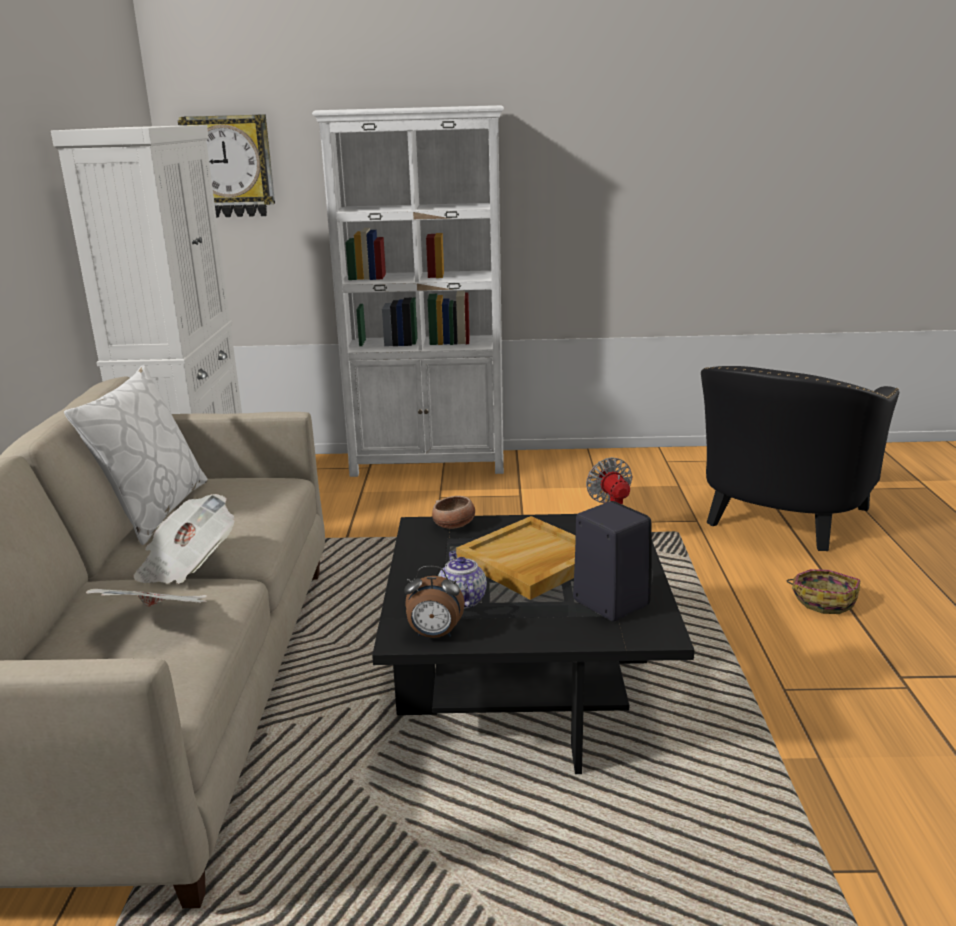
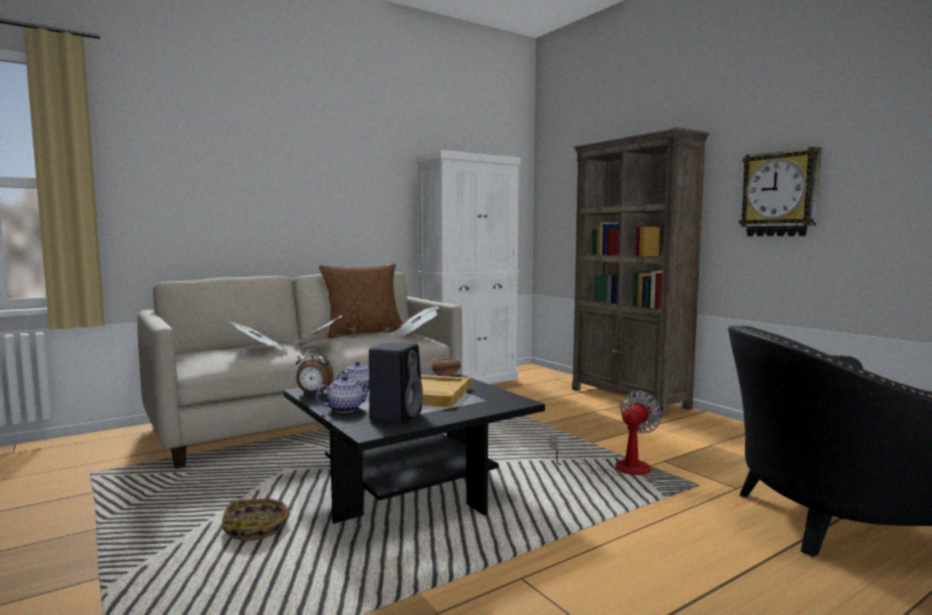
camera: 55 degrees right, 15 degrees down
white pillow [64,365,208,545] -> brown pillow [319,263,403,339]
wall clock [178,114,275,217] -> wall clock moved to [739,147,821,236]
white bookcase [312,105,504,477] -> brown bookcase [572,127,709,417]
alarm clock [404,566,465,638] -> alarm clock turned 60 degrees counterclockwise [296,347,334,394]
basket [787,569,860,614] -> basket moved to [222,498,290,541]
none -> teapot [316,376,369,413]
none -> newspaper [390,306,439,336]

